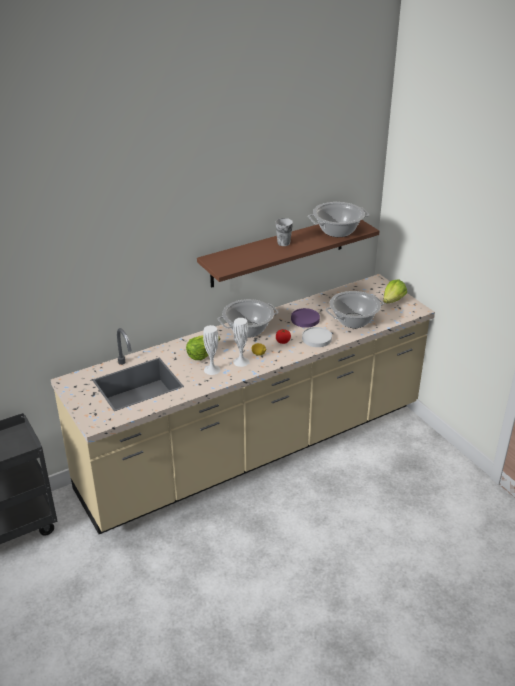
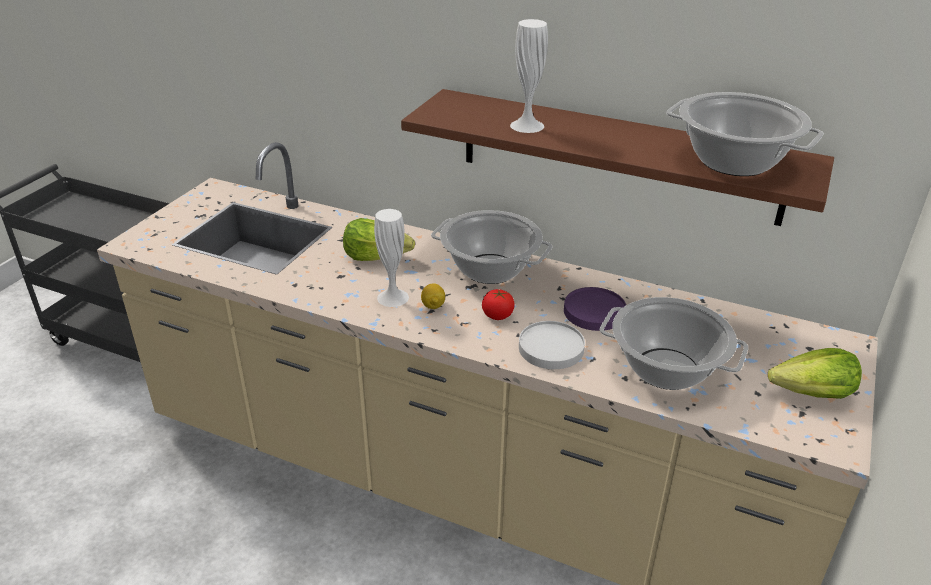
camera: 55 degrees right, 0 degrees up
white vase [203,325,220,375] -> white vase moved to [510,19,548,133]
cup [276,218,293,246] -> none

